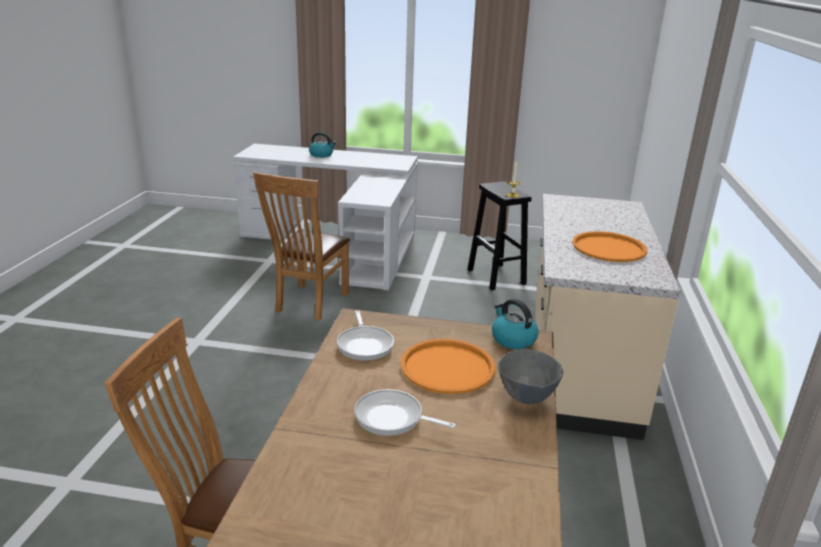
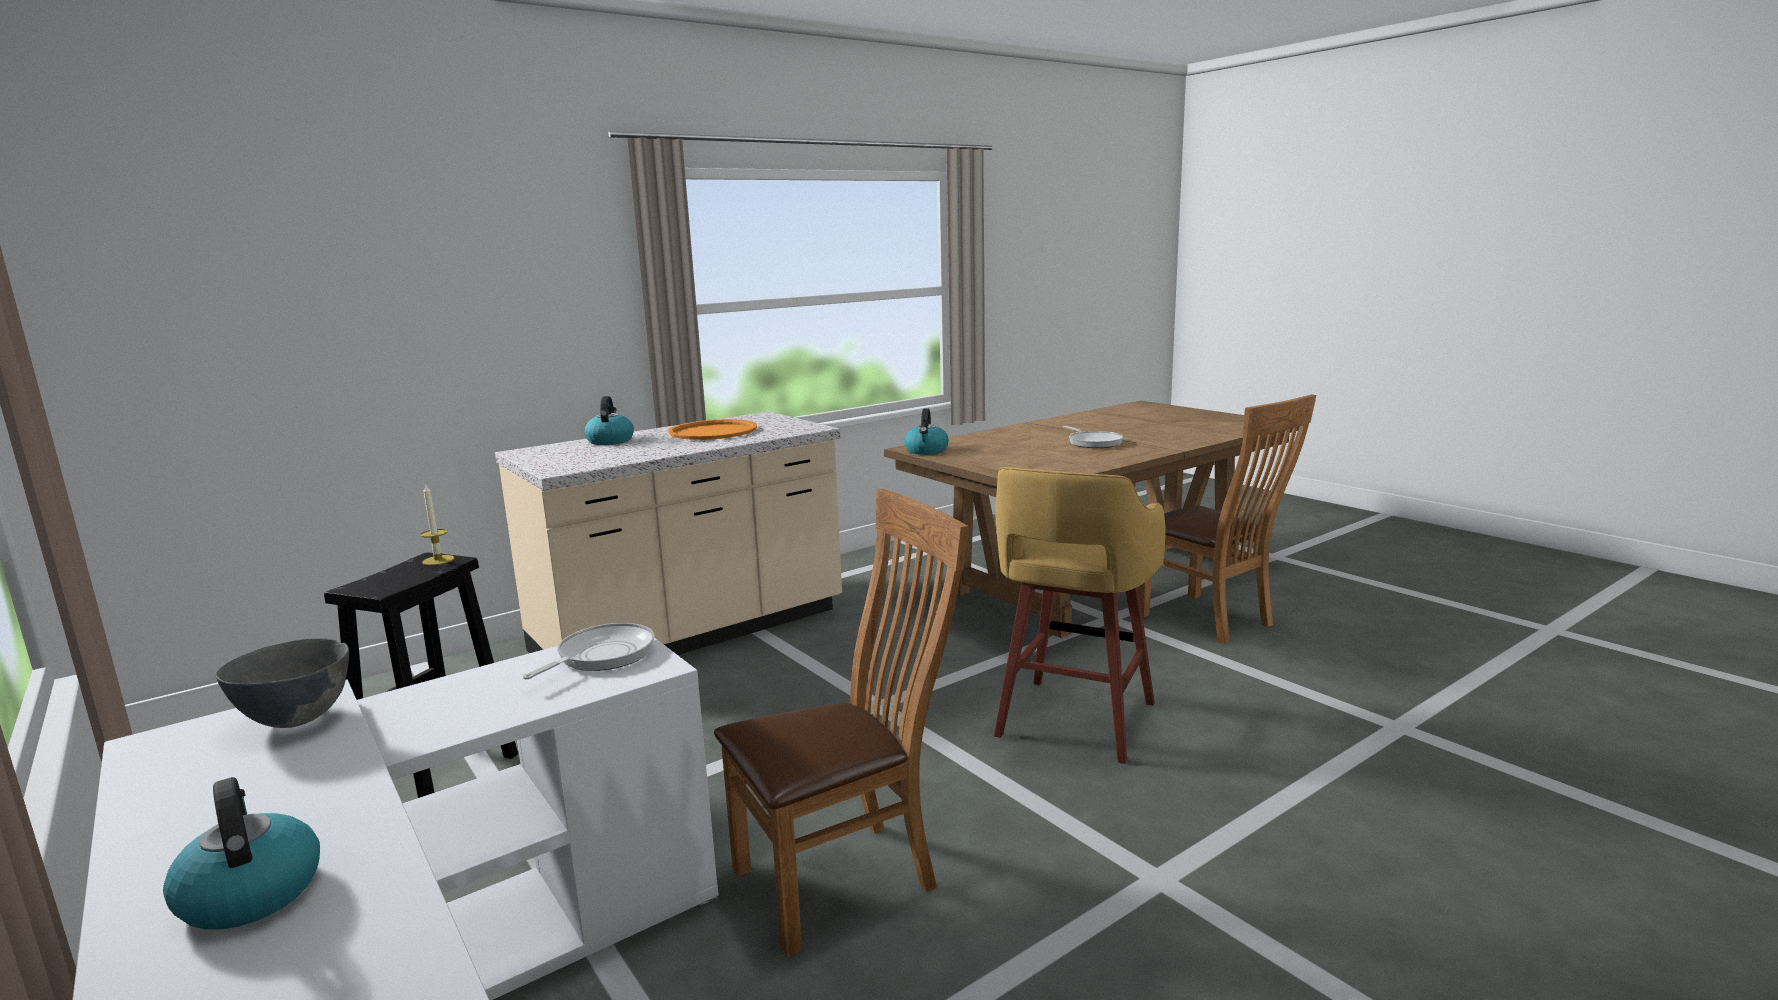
camera: 135 degrees left, 10 degrees down
frying pan [337,310,394,361] -> frying pan moved to [523,623,655,679]
orange tray [400,339,496,394] -> none
grey bowl [498,349,563,404] -> grey bowl moved to [215,638,349,728]
none -> kettle [584,396,634,445]
none -> yellow stool [994,467,1165,764]

